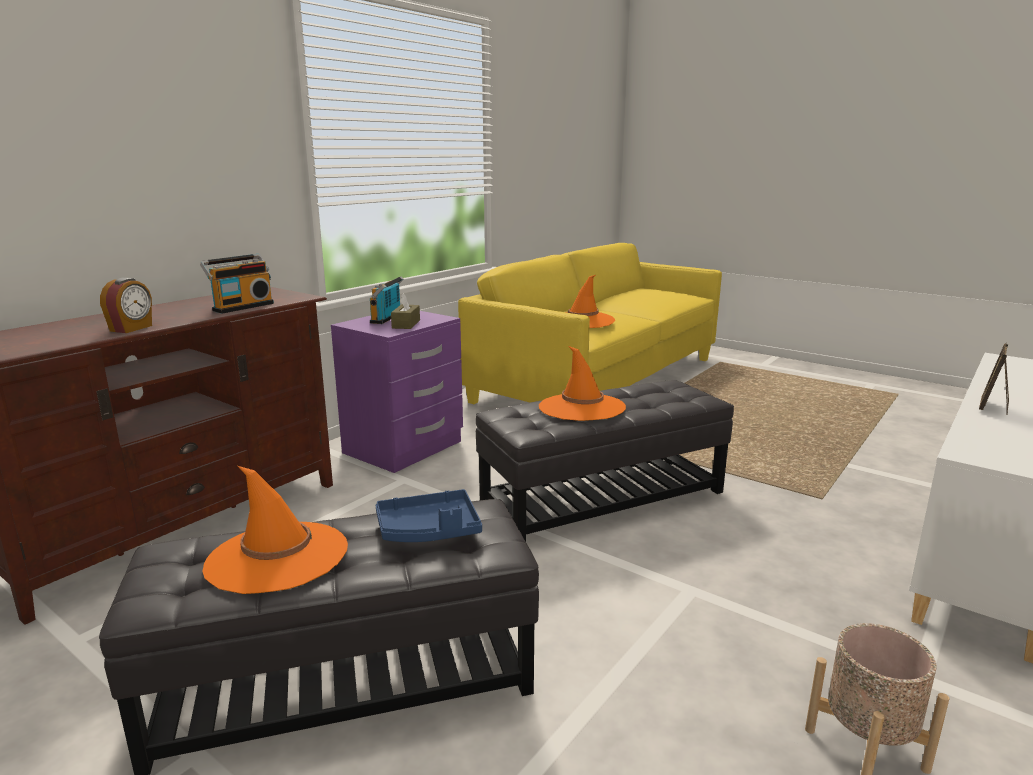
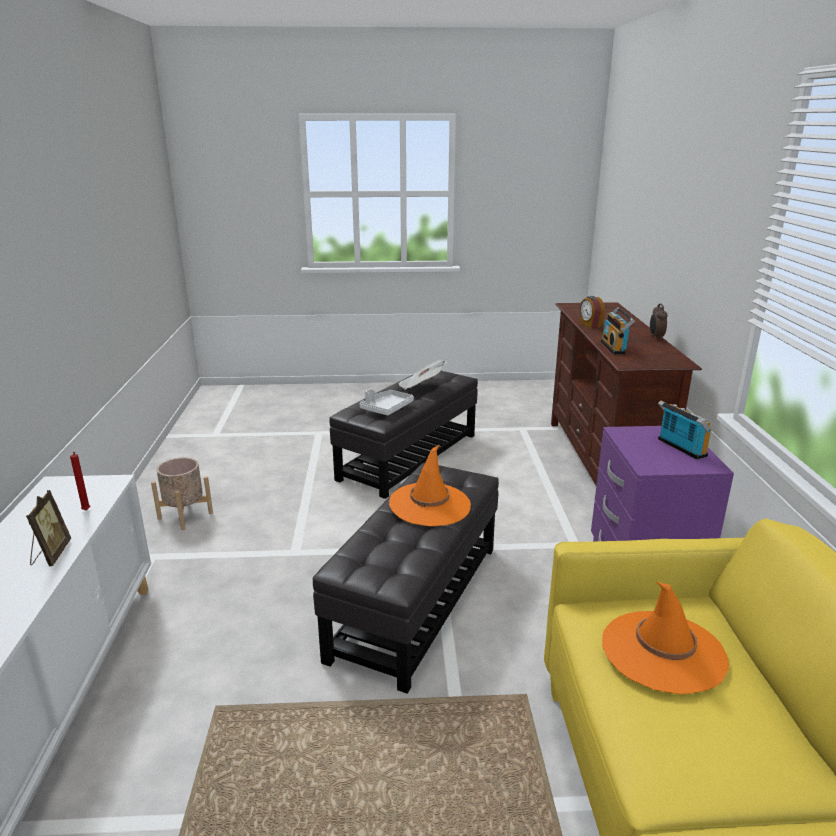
camera: 140 degrees right, 5 degrees up
orange hat [202,466,348,594] -> newspaper [399,360,447,390]
blue tray [376,489,482,542] -> white tray [360,389,414,415]
brown tissue box [391,293,420,329] -> none
none -> red candle [70,452,90,510]
none -> alarm clock [650,304,667,340]

